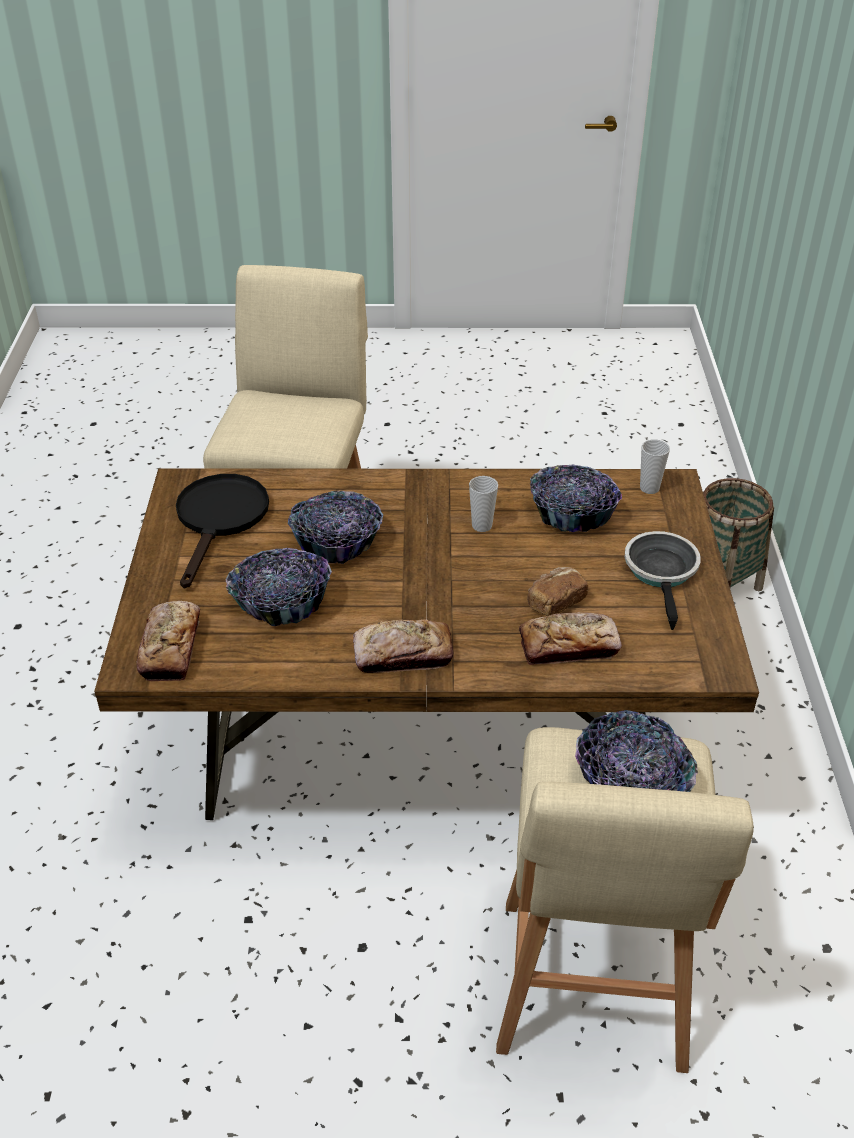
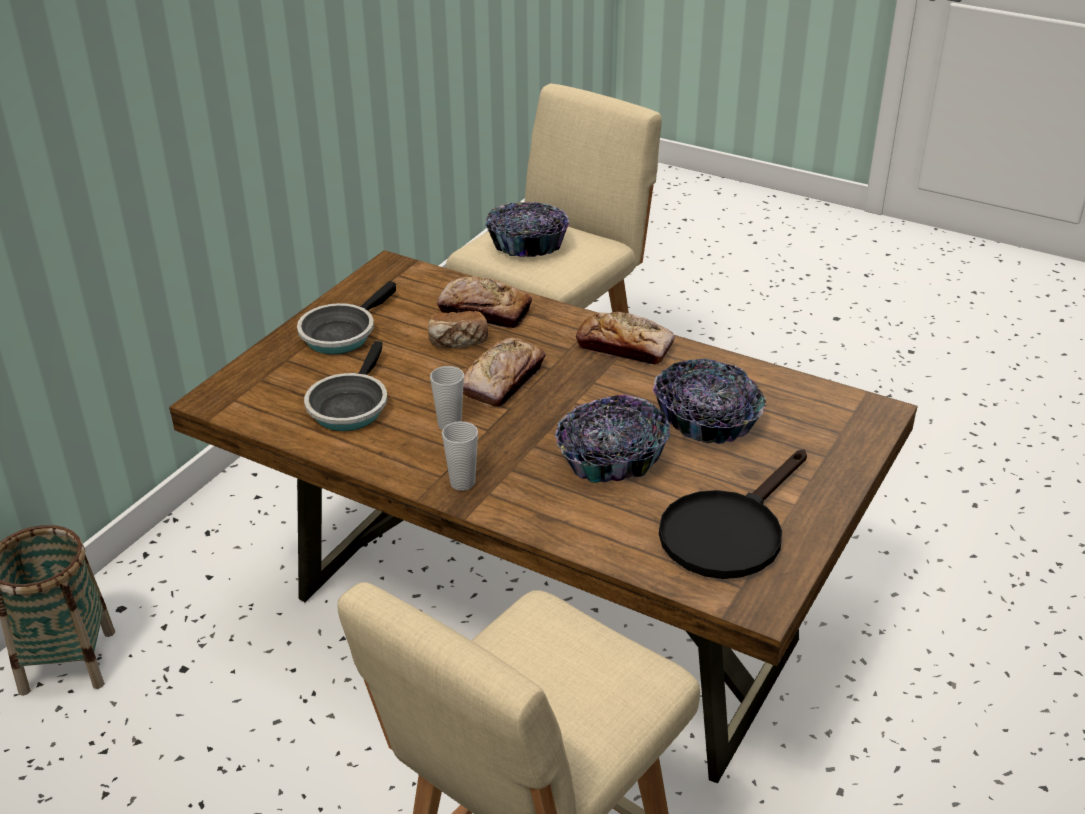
camera: 150 degrees left, 5 degrees down
bread [137,601,200,682] -> bread moved to [463,337,546,407]
bowl [530,465,622,532] -> frying pan [304,341,387,431]
cup [640,439,670,494] -> cup moved to [442,421,478,491]

